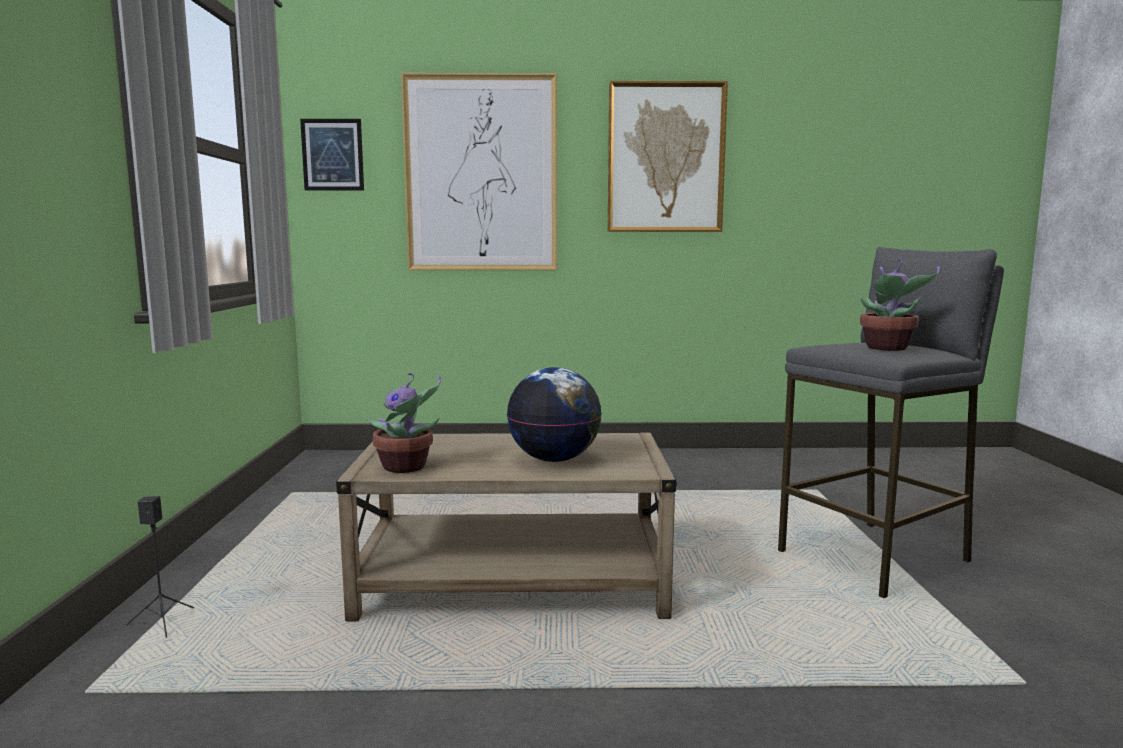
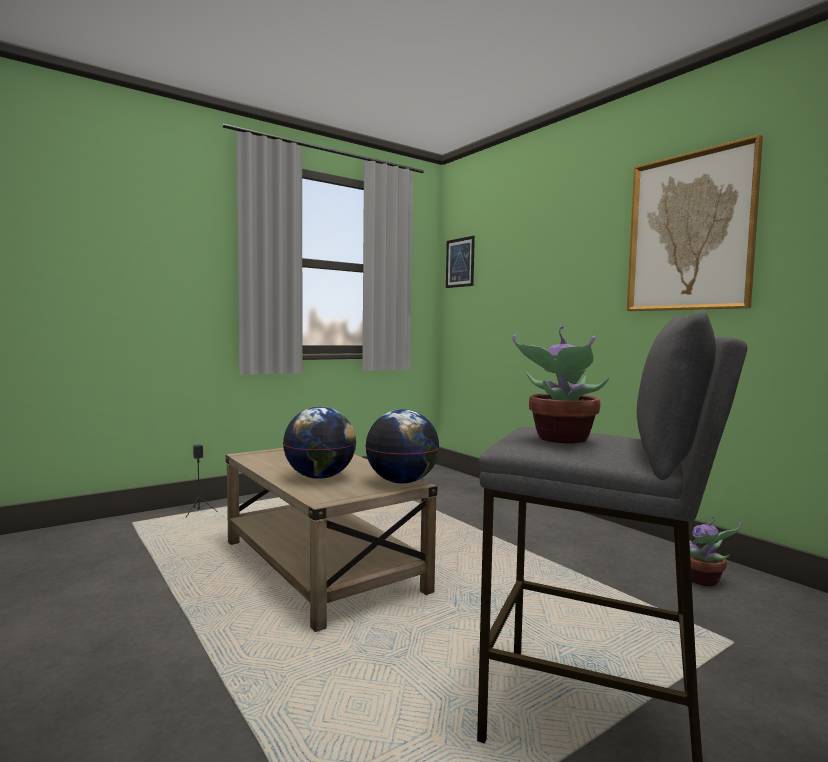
camera: 55 degrees right, 5 degrees down
potted plant [365,373,441,473] -> potted plant moved to [689,516,741,586]
picture [401,73,557,270] -> none
none -> globe [365,409,440,484]

